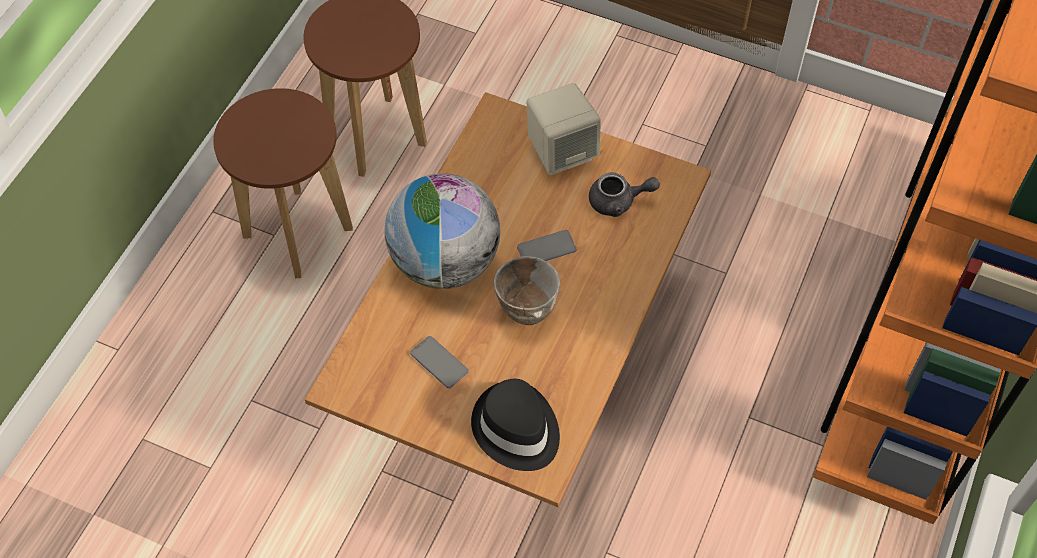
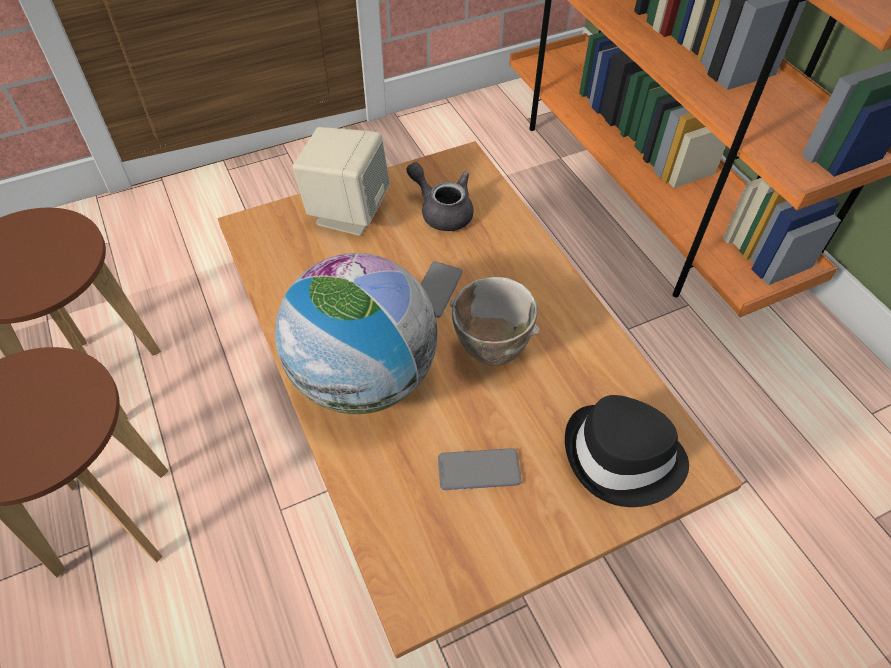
camera: 50 degrees left, 5 degrees down
grey teapot [589,172,660,217] -> grey teapot turned 90 degrees counterclockwise [406,162,474,231]

